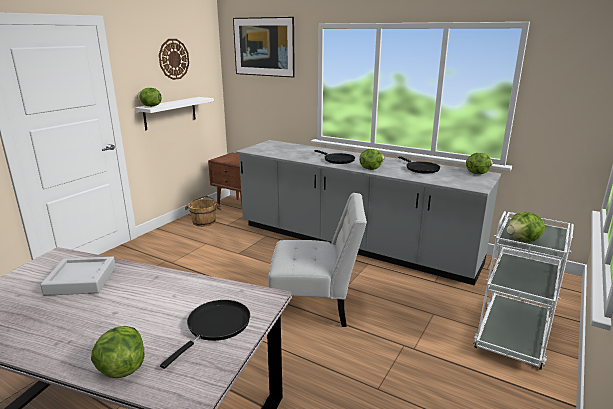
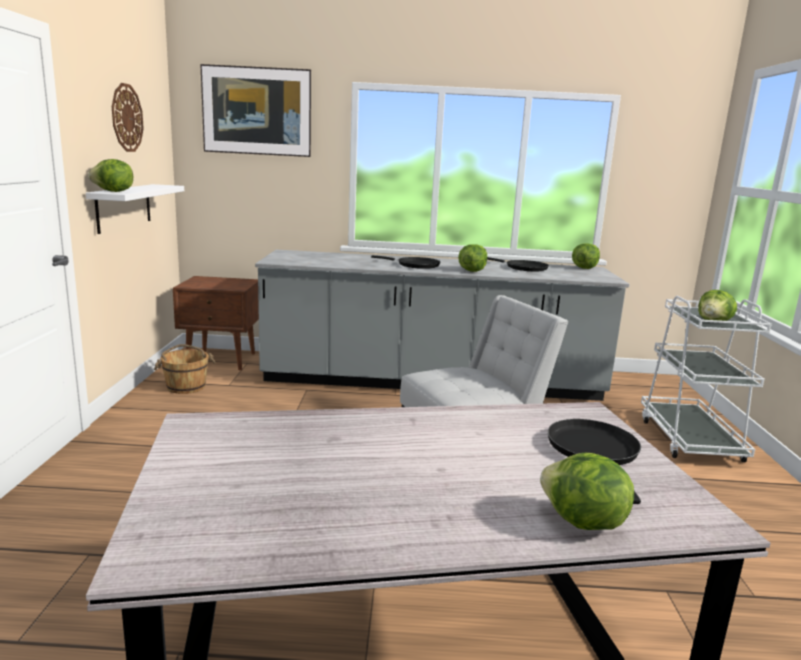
camera: 30 degrees left, 5 degrees down
grey tray [40,257,116,296] -> none

